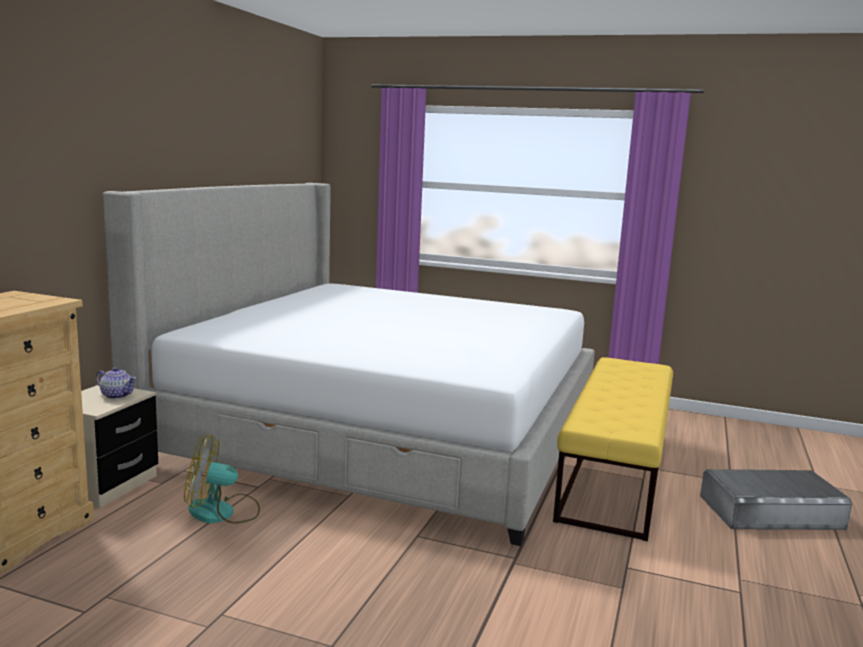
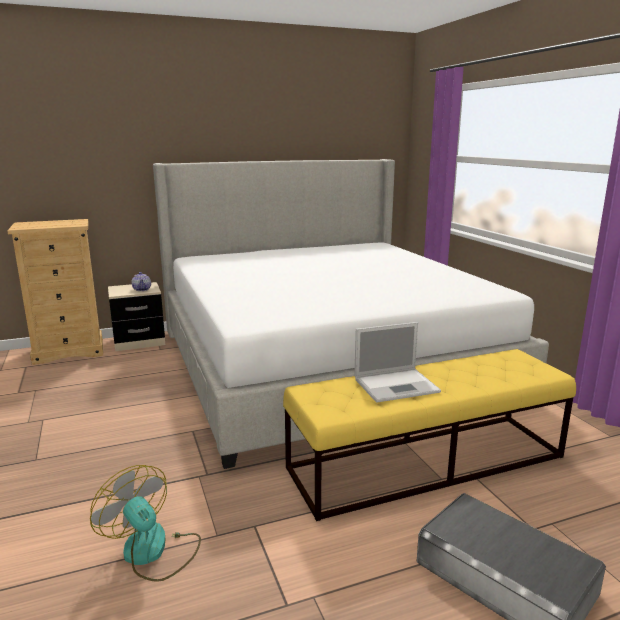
camera: 50 degrees right, 5 degrees up
fan [184,435,260,524] -> fan moved to [90,465,201,582]
none -> laptop [354,322,441,403]

